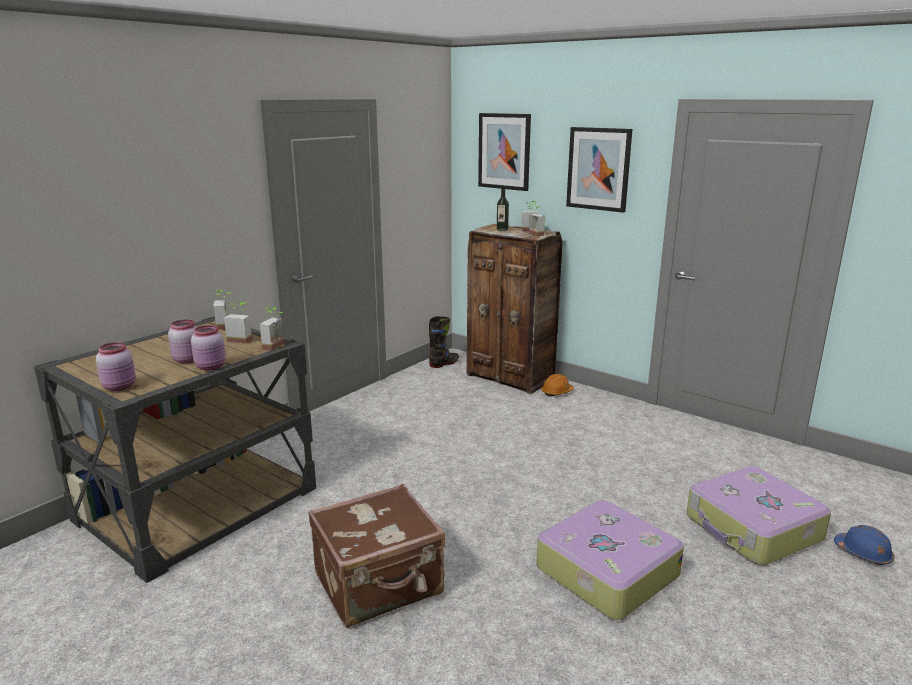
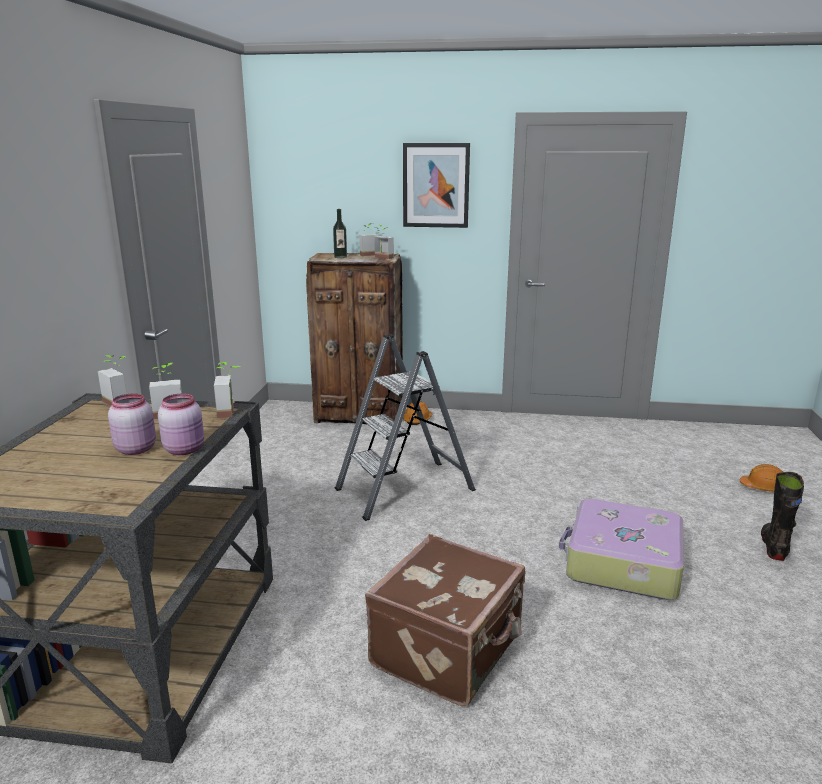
camera: 30 degrees left, 0 degrees up
pink jar [96,342,136,391] -> none
black boot [429,316,459,368] -> black boot moved to [761,472,804,561]
picture [478,113,531,191] -> none
suitcase [686,466,831,565] -> none
blue hard hat [834,525,895,565] -> orange hard hat [740,464,783,492]
none -> grey step ladder [335,334,476,521]

